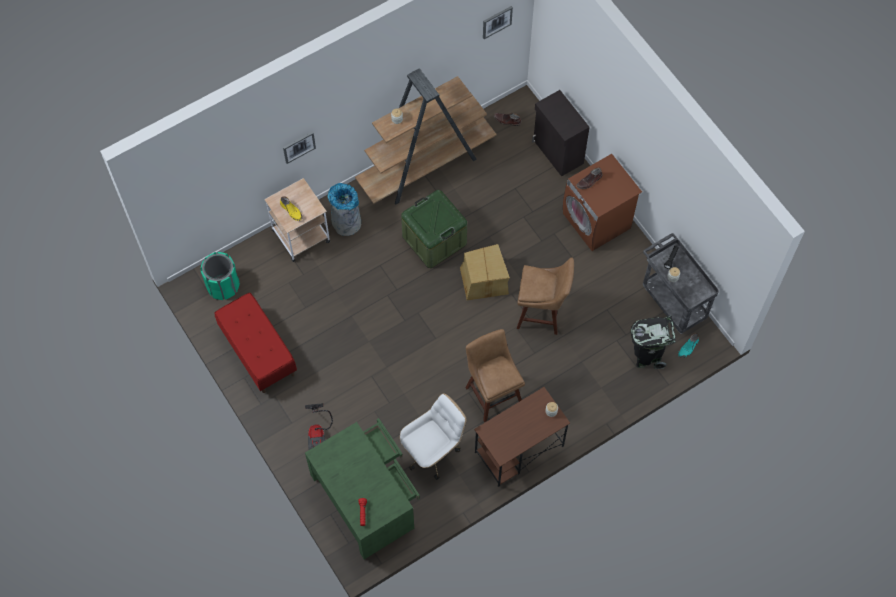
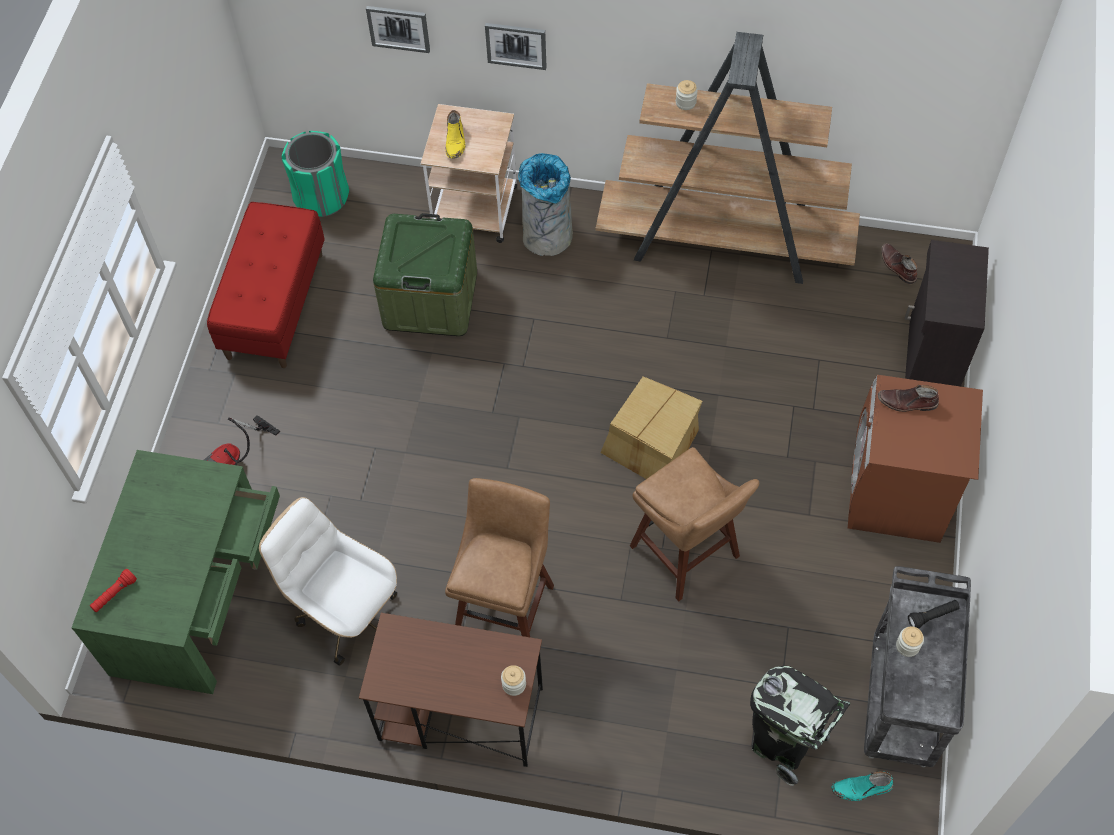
camera: 45 degrees right, 5 degrees down
white office chair [400,394,466,480] -> white office chair turned 150 degrees counterclockwise [259,497,397,666]
green storage box [401,190,467,268] -> green storage box moved to [373,213,477,336]
picture [483,6,513,39] -> picture moved to [366,6,430,53]

